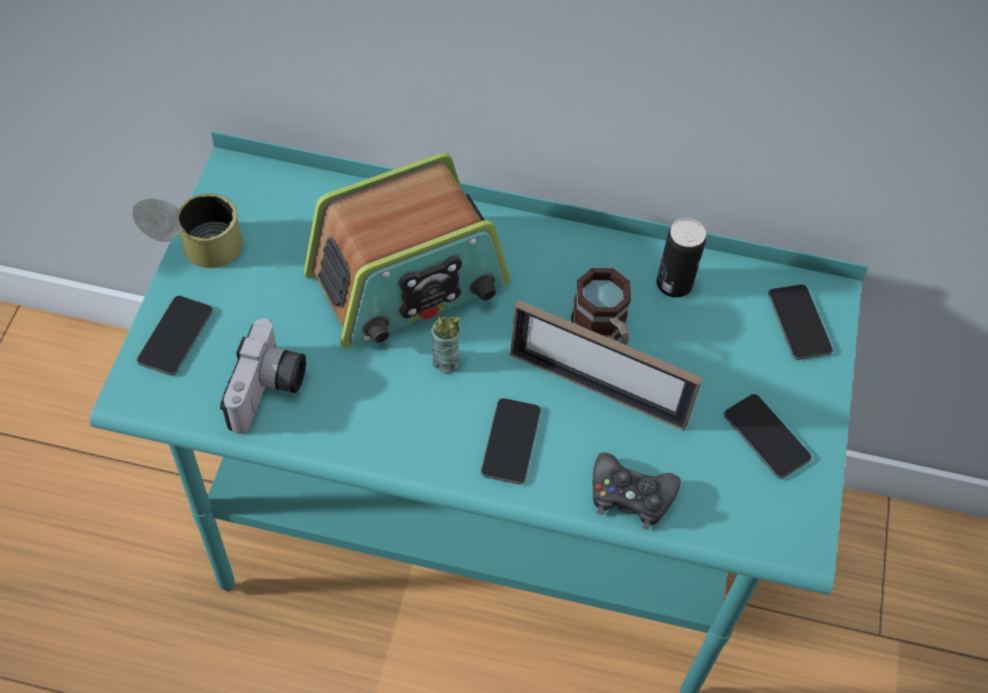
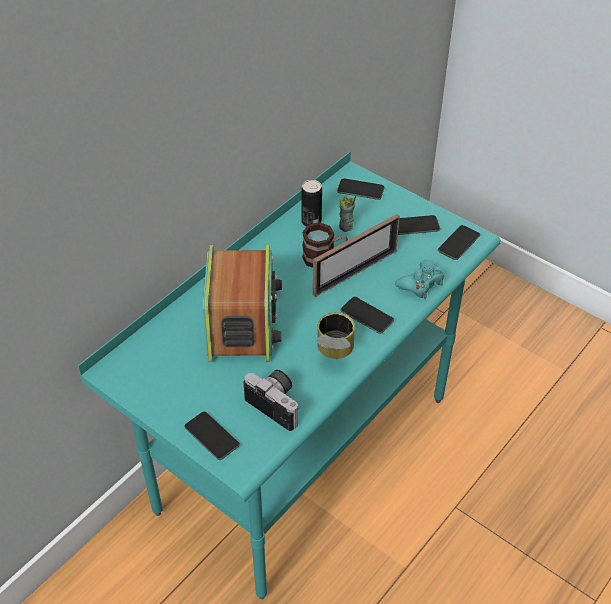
camera: 60 degrees left, 10 degrees down
can [132,194,243,268] -> can moved to [317,312,355,359]
cup [431,312,462,373] -> cup moved to [339,195,356,232]
black game controller [593,452,681,530] -> turquoise game controller [395,260,444,299]
none -> phone [438,225,480,260]

